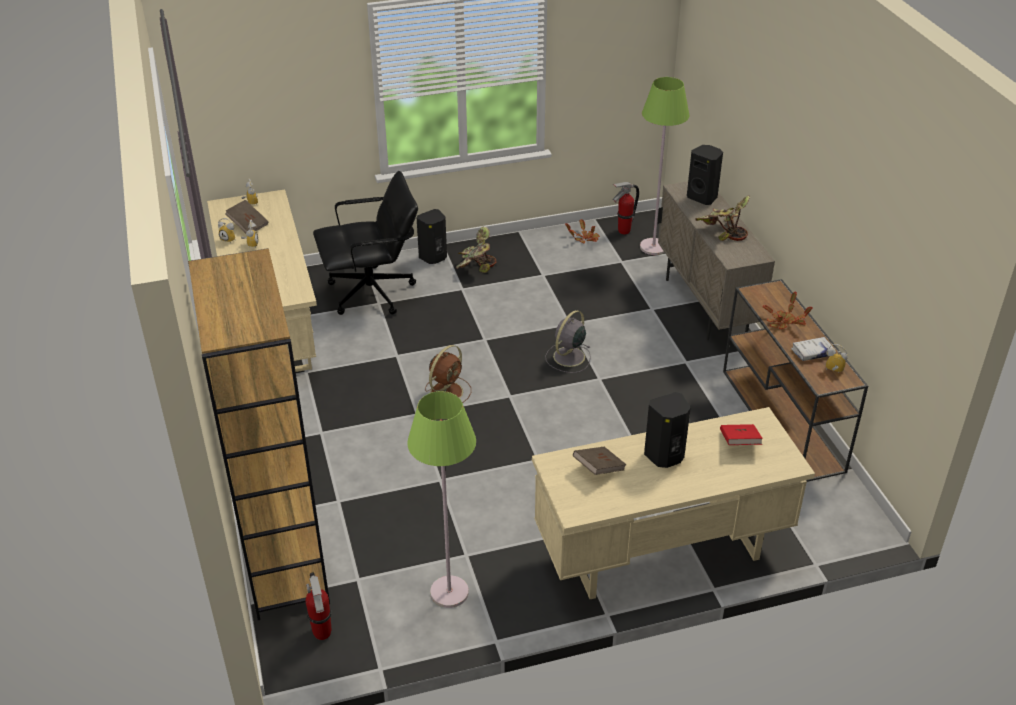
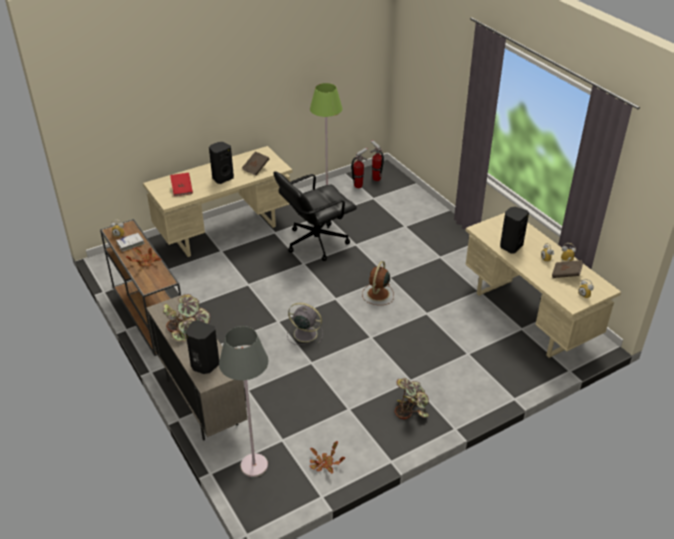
camera: 165 degrees right, 0 degrees up
brown bookcase [188,248,330,620] -> none
black office chair [313,171,418,315] -> black office chair moved to [274,171,357,261]
black speaker [417,209,447,264] -> black speaker moved to [500,207,529,253]
grey fan [545,310,591,373] -> grey fan turned 90 degrees counterclockwise [287,303,323,345]
fire extinguisher [613,182,639,234] -> fire extinguisher moved to [351,147,368,188]
green floor lamp [640,77,690,255] -> grey floor lamp [219,326,268,477]

